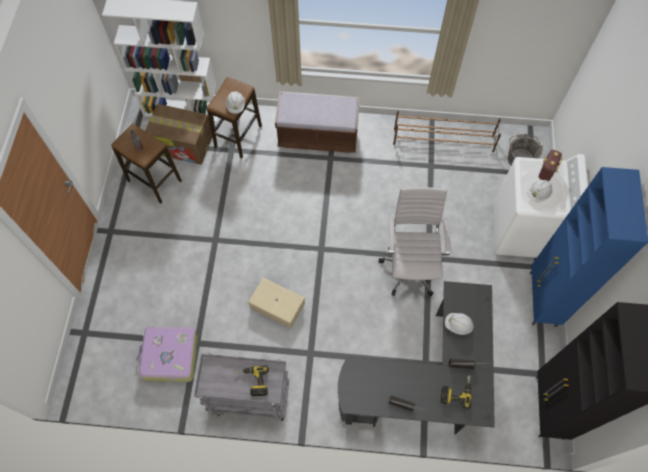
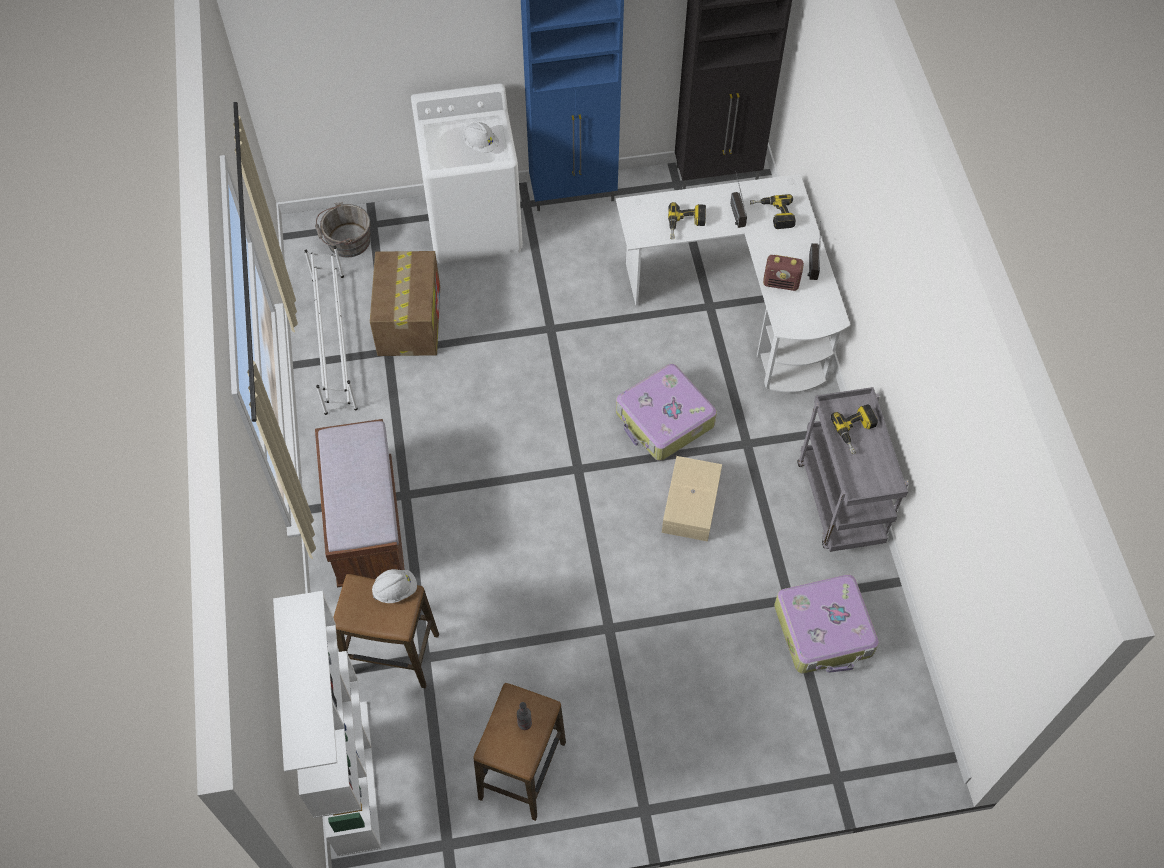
camera: 105 degrees left, 5 degrees down
cardboard box [145,104,212,165] -> cardboard box moved to [370,251,440,356]
black desk [338,281,495,435] -> white desk [616,174,850,393]
white office chair [379,187,451,296] -> none
brown shoe rack [393,111,501,152] -> white shoe rack [304,246,358,415]
white hard hat [445,313,473,335] -> power drill [668,202,706,240]
radio [539,150,562,181] -> radio moved to [763,255,804,291]
none -> suitcase [616,364,717,461]

